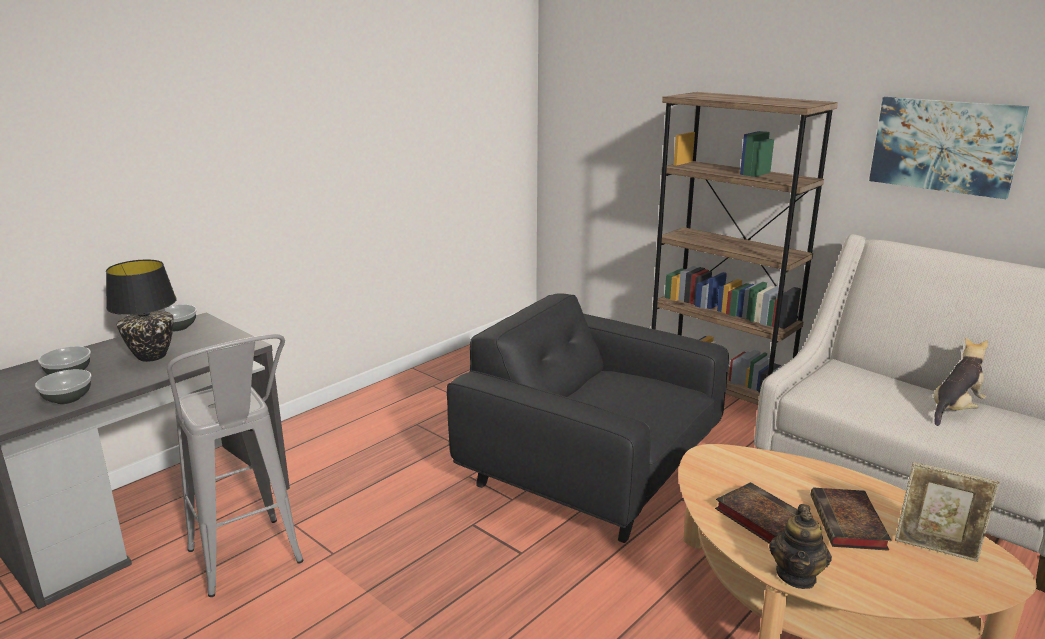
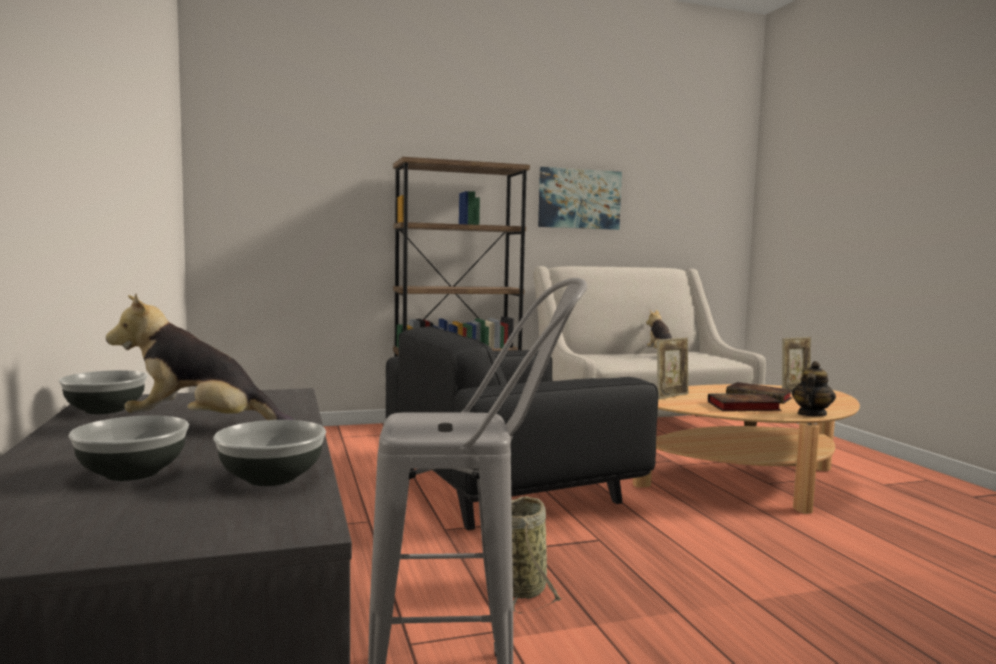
camera: 60 degrees left, 15 degrees down
black table lamp [106,260,177,362] -> plush toy [106,294,294,420]
teapot [769,504,832,589] -> teapot turned 105 degrees counterclockwise [792,361,836,416]
none -> basket [511,496,562,614]
none -> picture frame [657,338,688,399]

